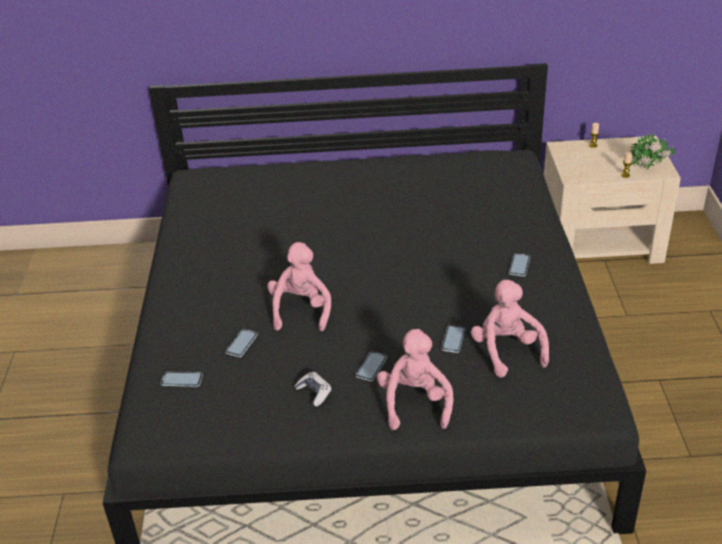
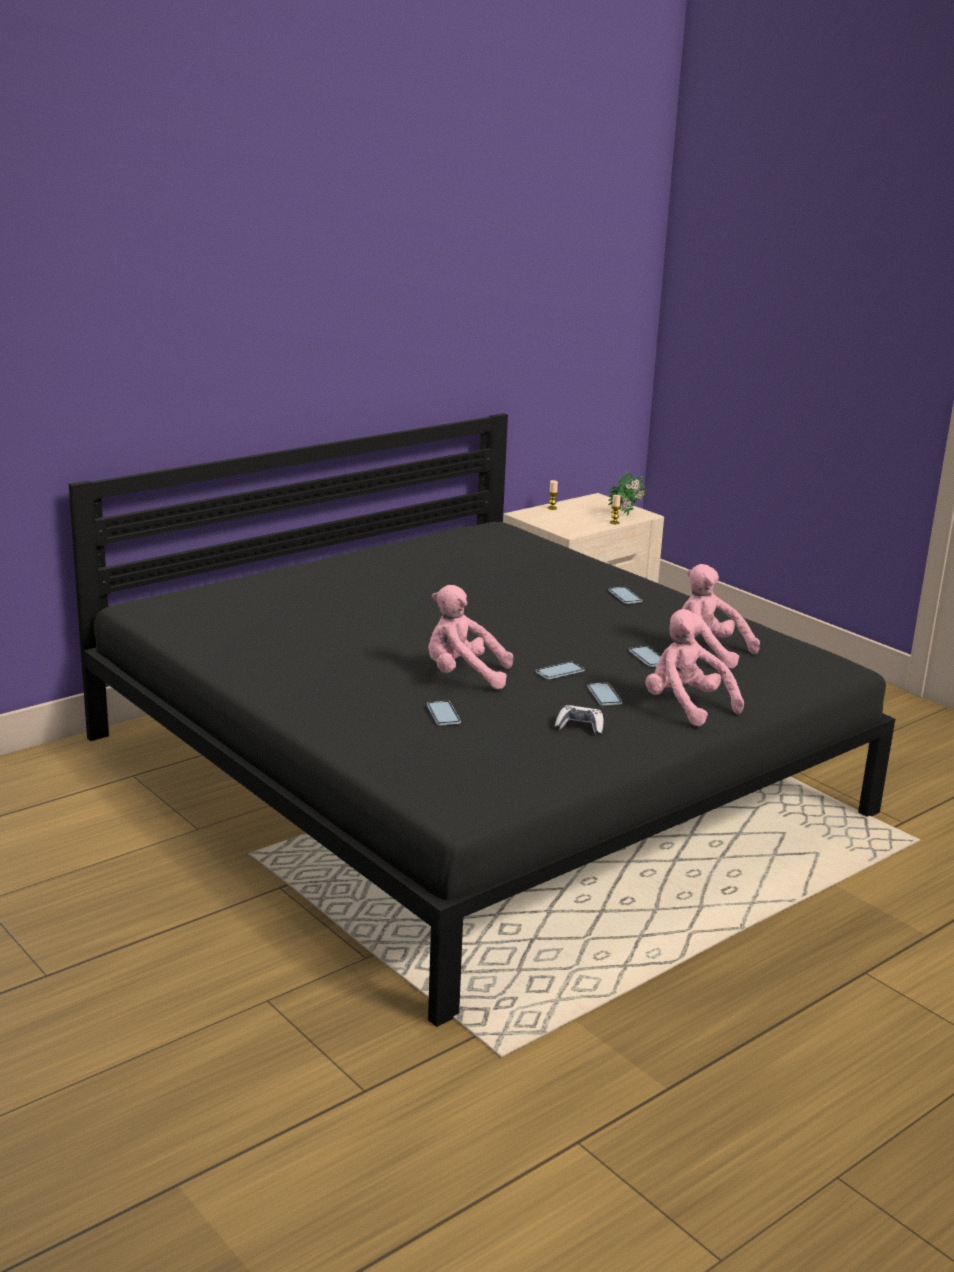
camera: 40 degrees left, 15 degrees down
phone [161,371,203,387] -> phone moved to [536,662,584,679]
pink plush toy [267,242,331,331] -> pink plush toy turned 45 degrees counterclockwise [428,585,513,689]

